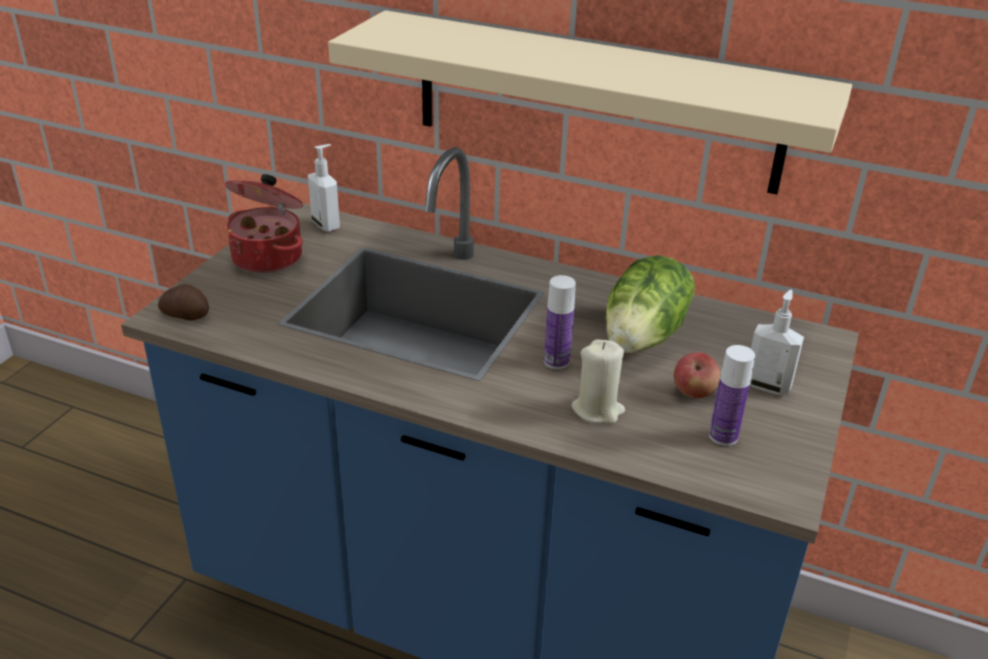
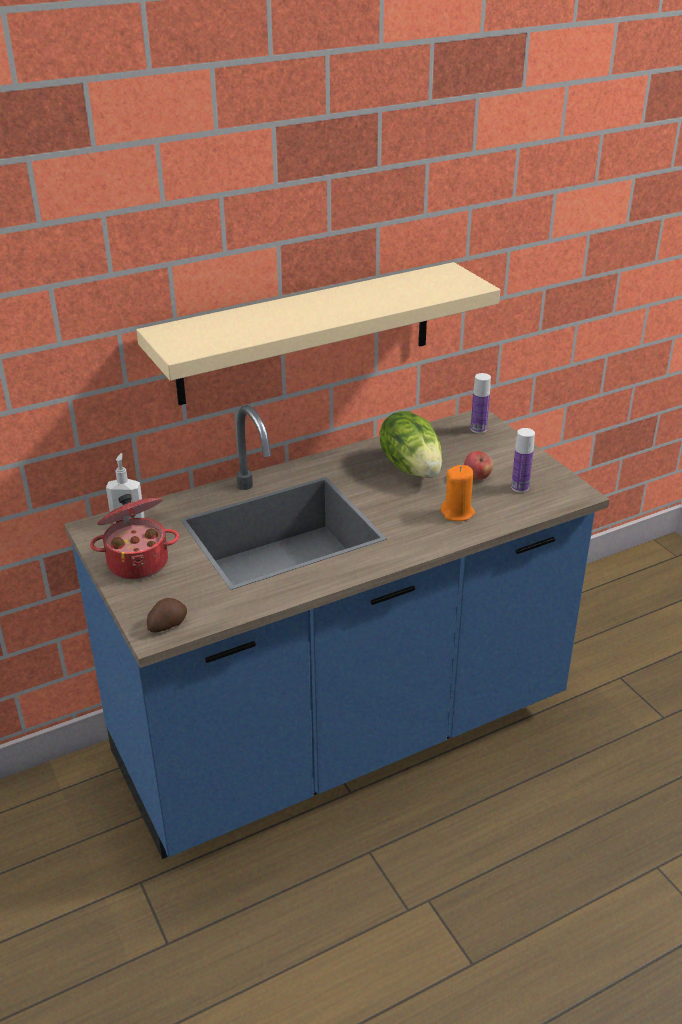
camera: 50 degrees left, 0 degrees up
bottle [544,275,576,369] -> bottle moved to [471,373,491,433]
beige candle [571,340,625,424] -> orange candle [441,465,475,521]
soap dispenser [750,290,804,394] -> none

